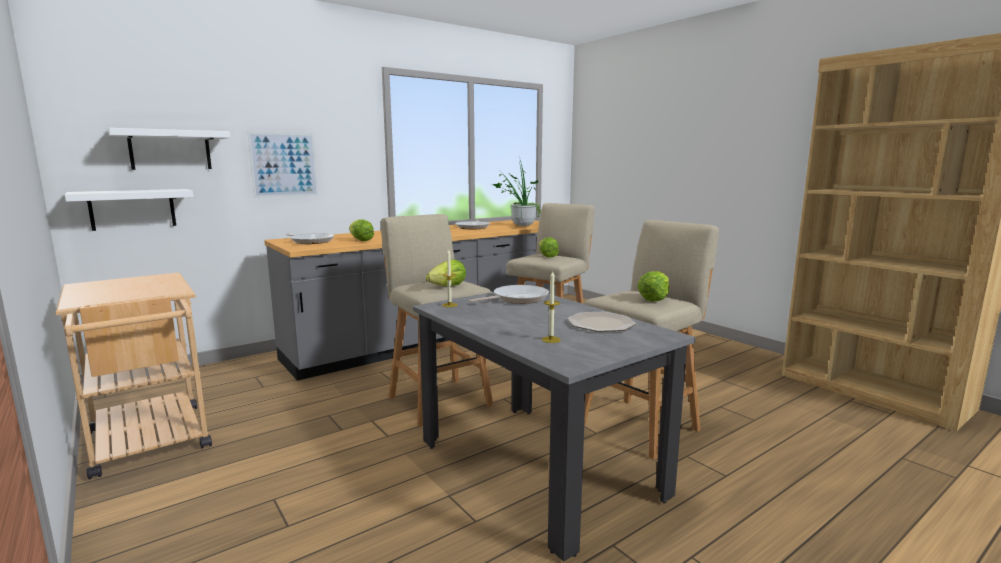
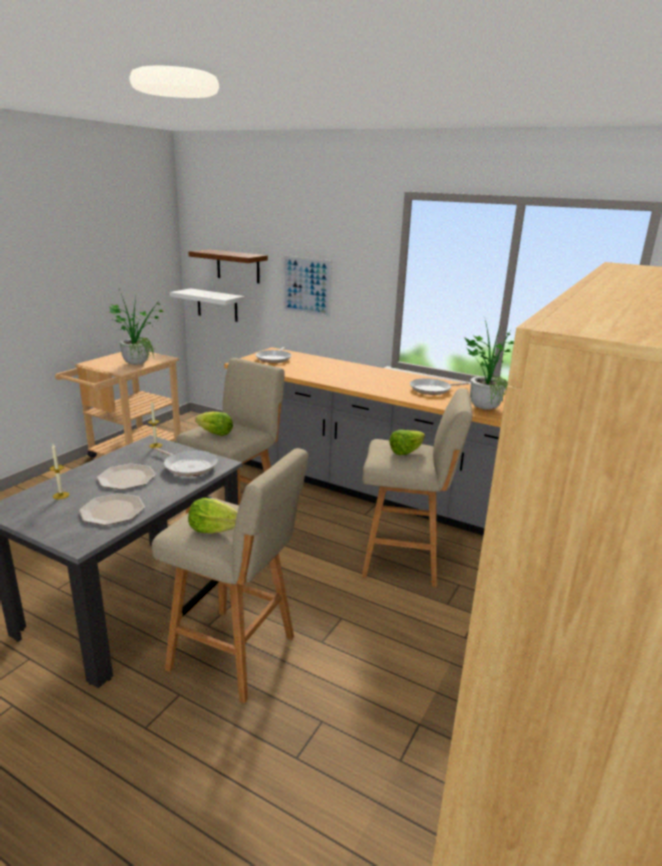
camera: 65 degrees right, 10 degrees up
white shelf [108,128,230,170] -> brown shelf [189,249,268,283]
lettuce [349,219,374,241] -> none
none -> plate [97,464,156,490]
none -> potted plant [109,289,163,365]

